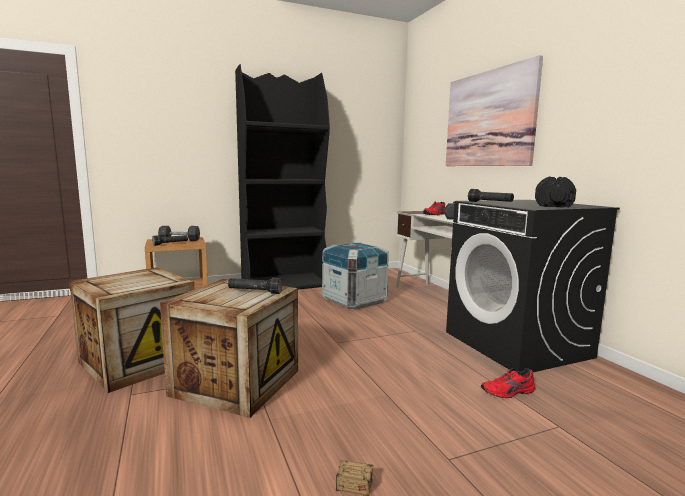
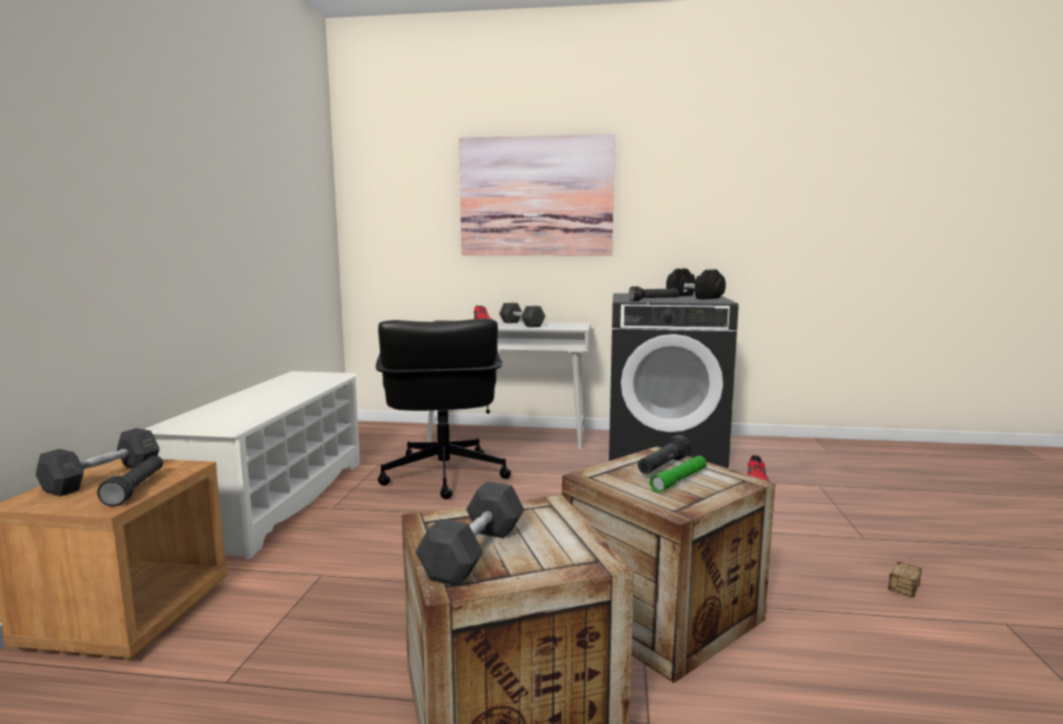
camera: 60 degrees left, 0 degrees up
black bookcase [235,64,330,289] -> white shoe rack [144,371,360,559]
crate [322,242,389,309] -> black office chair [376,319,511,499]
none -> grey dumbbell [415,482,525,586]
none -> green flashlight [649,456,707,493]

